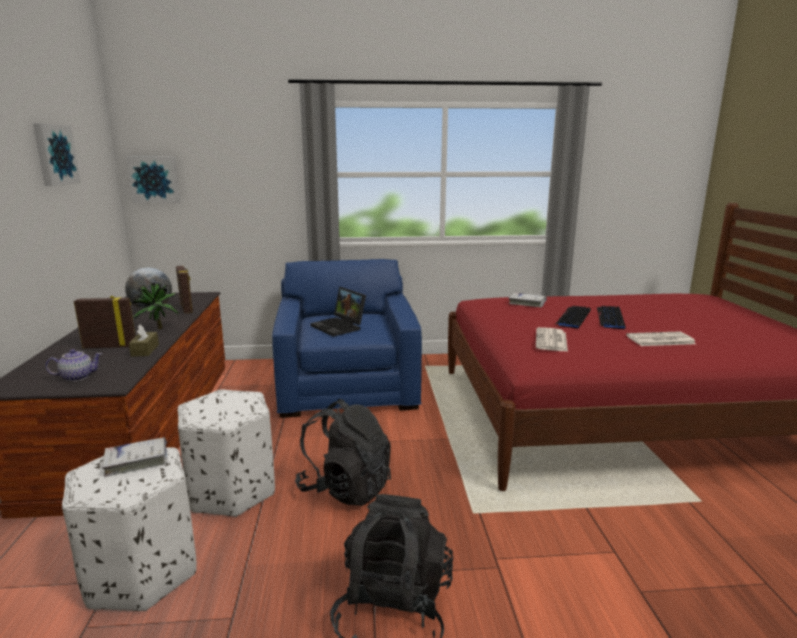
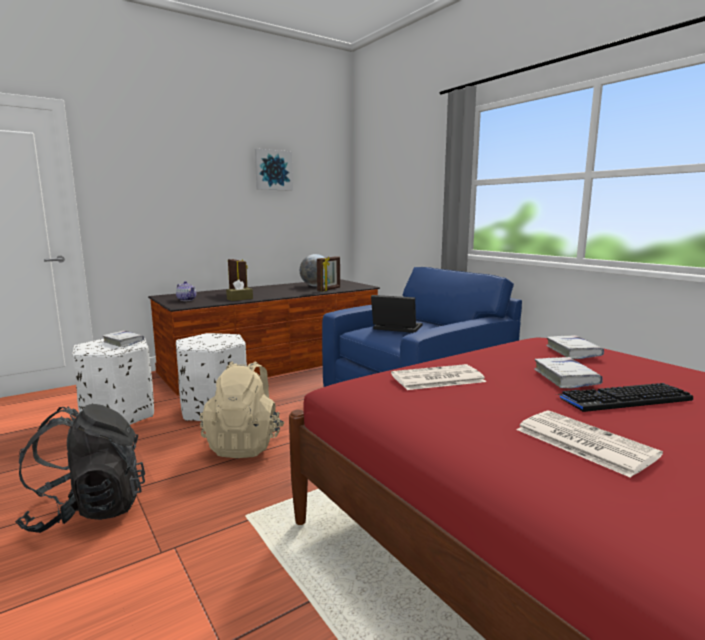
camera: 60 degrees right, 5 degrees down
picture [126,156,180,203] -> none
potted plant [131,282,178,329] -> none
black backpack [295,399,391,506] -> beige backpack [200,361,285,458]
laptop [310,287,366,337] -> laptop turned 90 degrees clockwise [371,295,422,333]
keyboard [556,306,591,328] -> white book [534,357,603,388]

